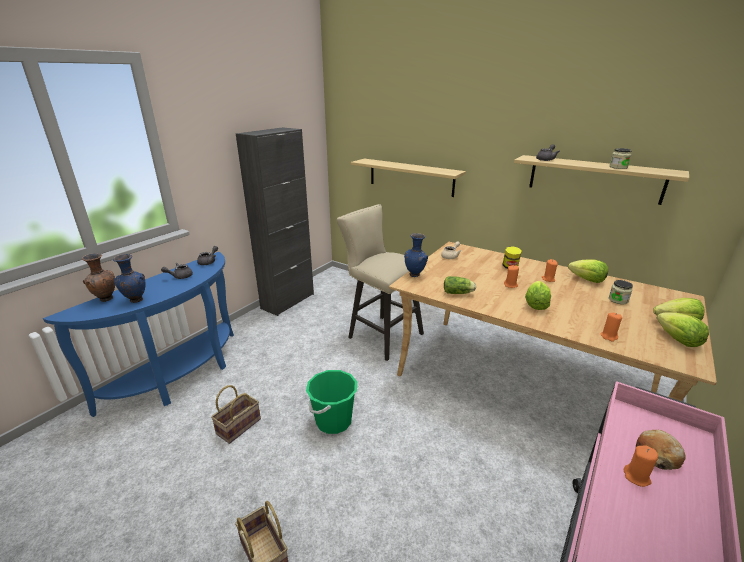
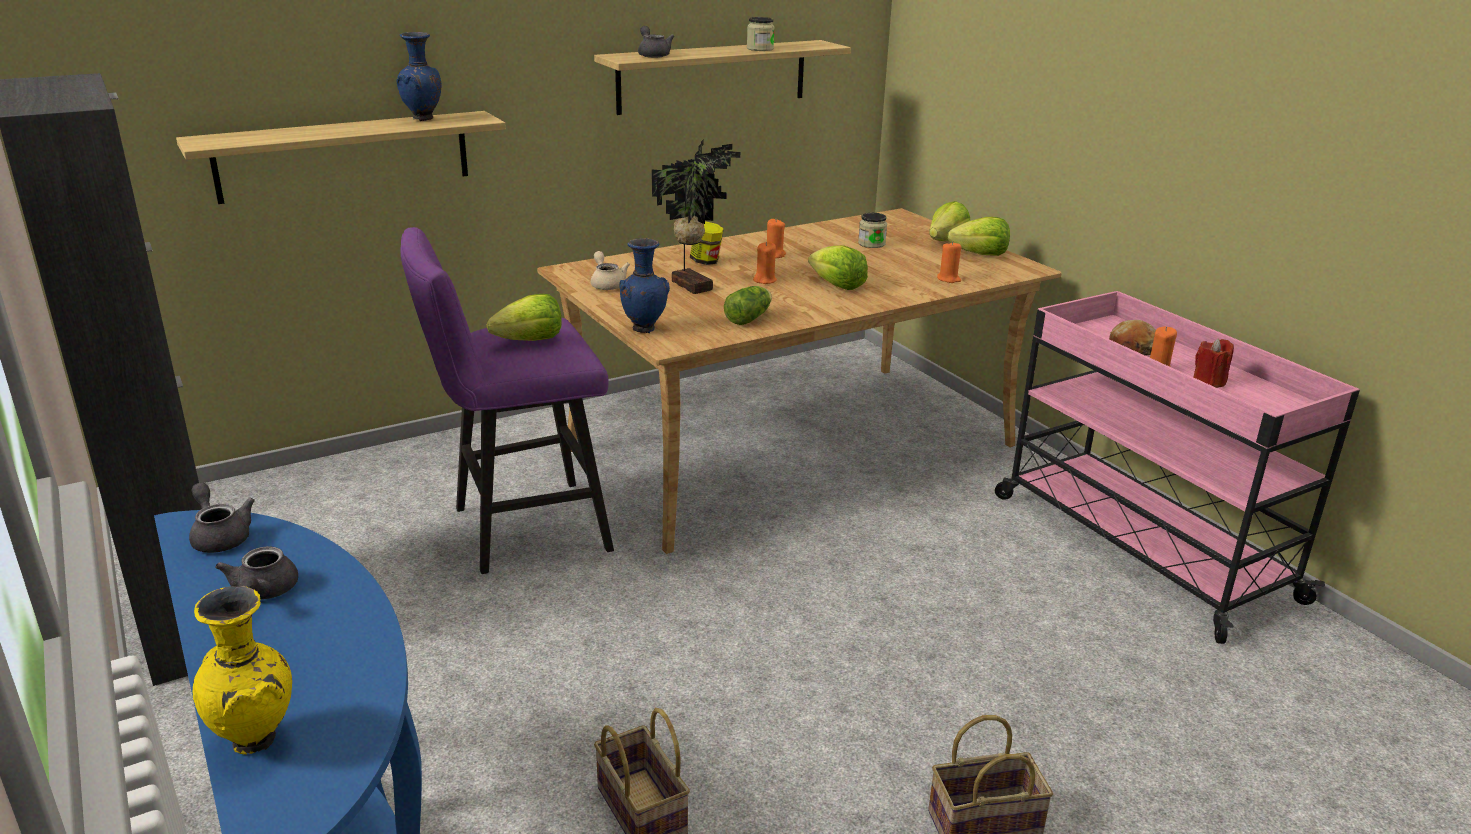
camera: 65 degrees left, 0 degrees up
brown vase [82,253,115,302] -> yellow vase [193,586,292,755]
blue vase [113,254,145,303] -> blue vase moved to [396,32,442,121]
green bucket [306,370,357,434] -> none
beige stool [336,204,424,361] -> purple stool [401,227,614,574]
lettuce [568,259,608,283] -> lettuce moved to [486,294,562,341]
none -> potted plant [652,139,740,294]
none -> red candle [1193,339,1234,388]

